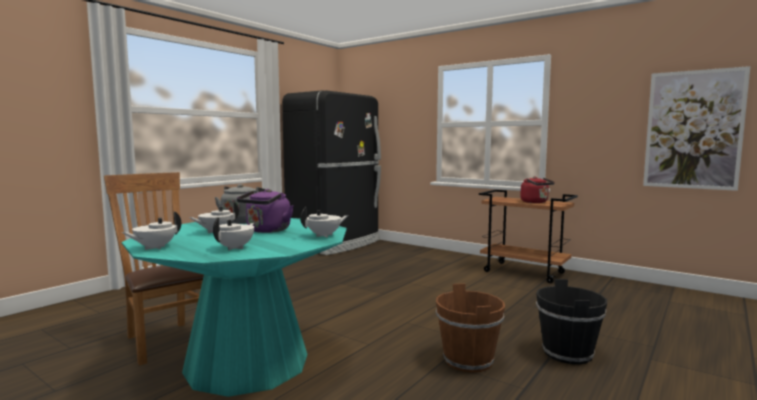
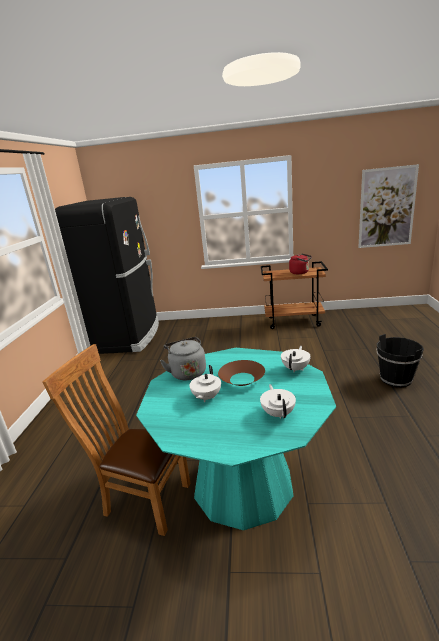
camera: 30 degrees left, 15 degrees up
white teapot [121,211,181,250] -> none
purple kettle [237,189,293,233] -> brown bowl [218,360,265,386]
brown bucket [436,283,505,373] -> none

